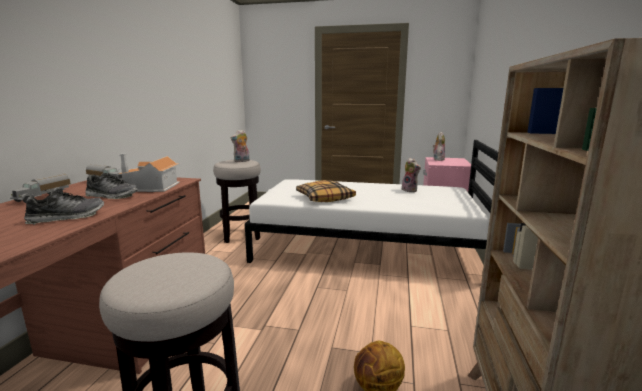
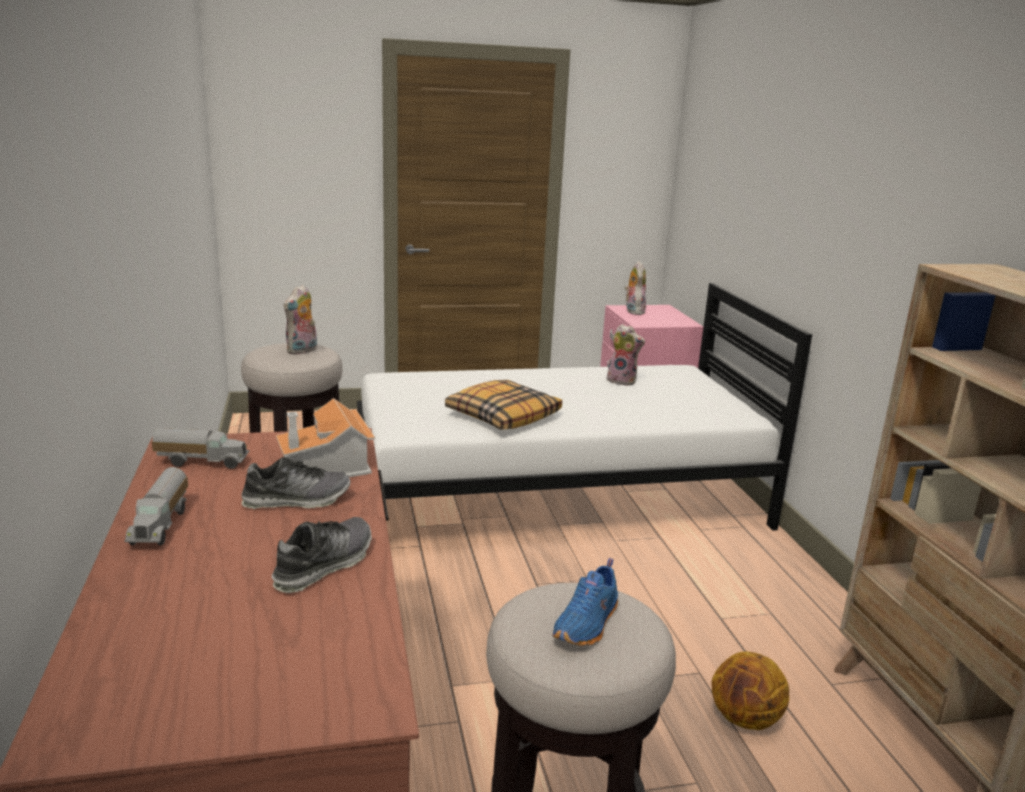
camera: 25 degrees left, 5 degrees up
none -> blue shoe [552,558,618,646]

